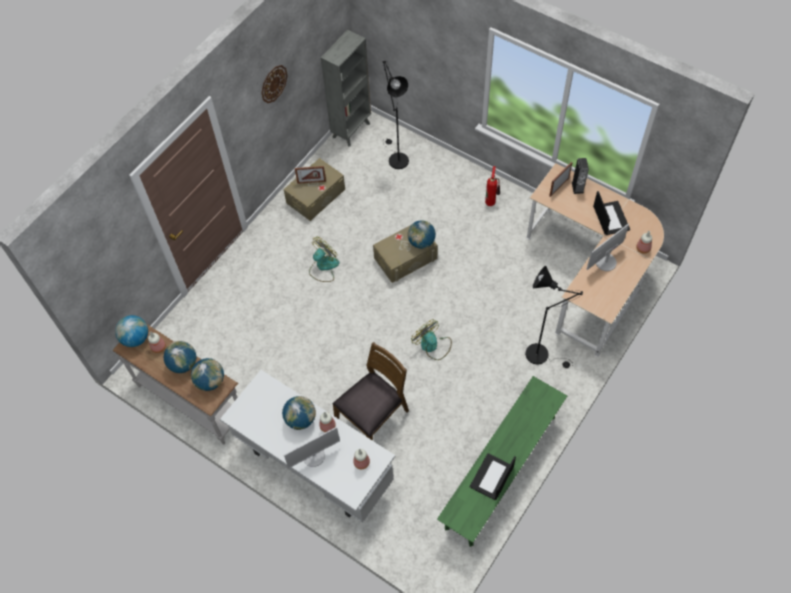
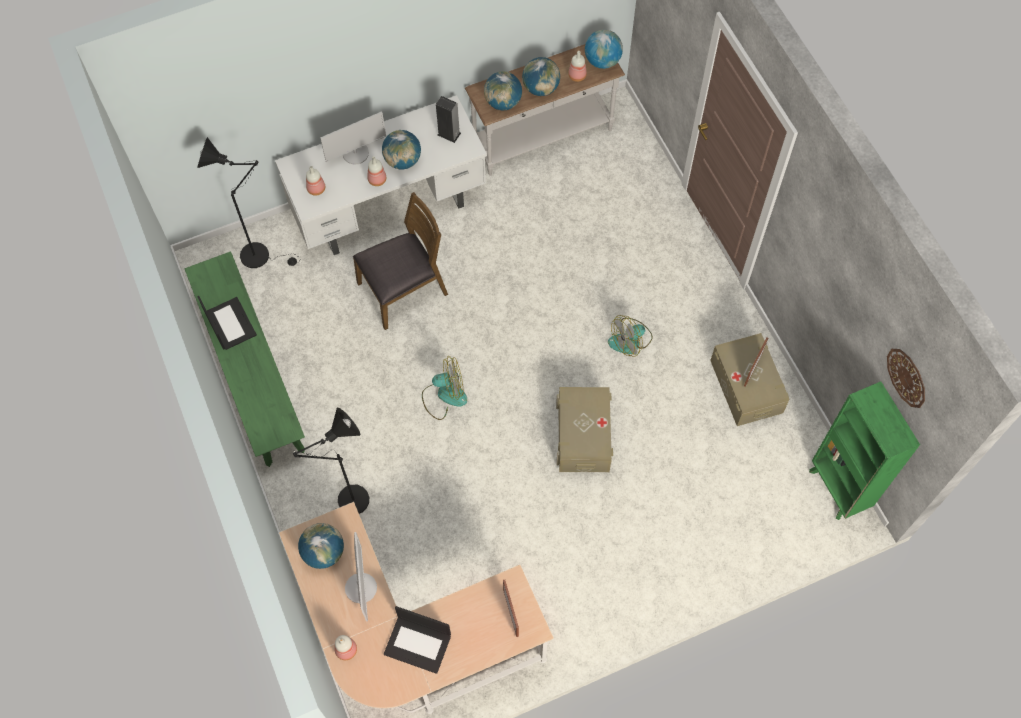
camera: 120 degrees right, 5 degrees up
wall clock [261,65,287,103] -> wall clock moved to [887,349,925,408]
monitor [284,427,340,468] -> monitor turned 120 degrees counterclockwise [320,111,386,164]
fan [309,237,340,282] -> fan turned 75 degrees clockwise [608,315,653,356]
grey bookcase [321,30,371,147] -> green bookcase [809,381,920,520]
brown chair [332,342,409,441] -> brown chair turned 105 degrees counterclockwise [353,192,448,330]
black floor lamp [382,61,409,169] -> black floor lamp moved to [197,137,300,268]
globe [407,220,436,249] -> globe moved to [298,523,344,569]
fire extinguisher [485,166,500,206] -> none
speaker [572,158,589,194] -> speaker moved to [436,96,461,143]

